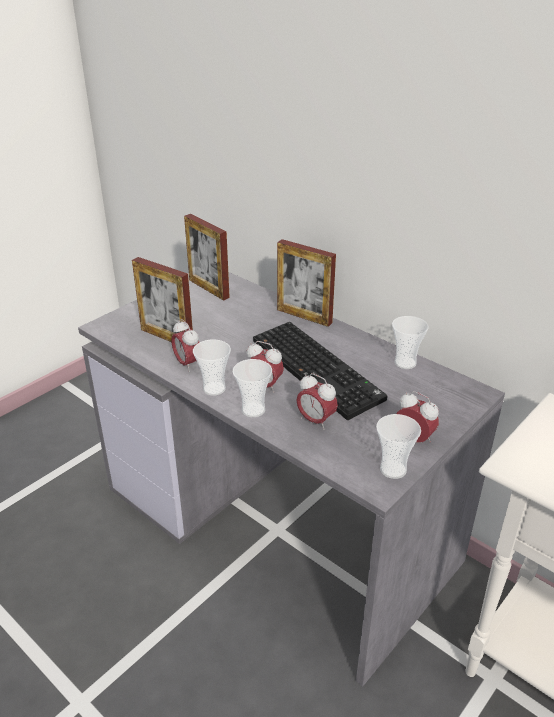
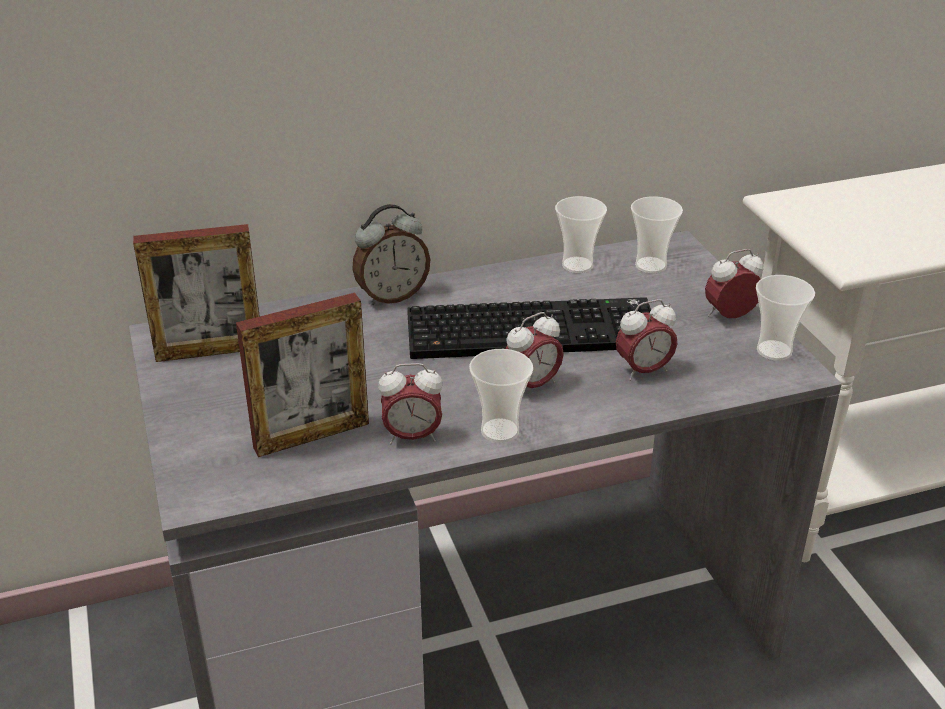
camera: 60 degrees left, 0 degrees up
cup [233,359,272,417] -> cup moved to [631,196,683,273]
picture frame [277,239,336,327] -> alarm clock [352,204,430,305]

